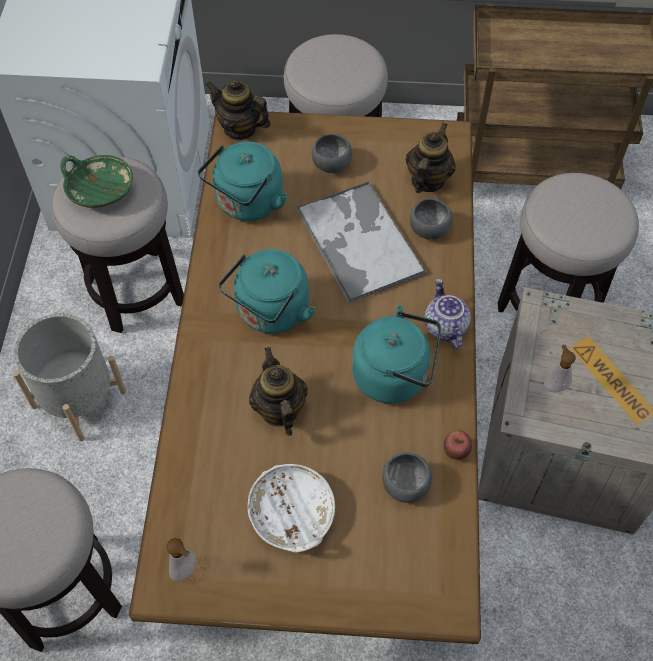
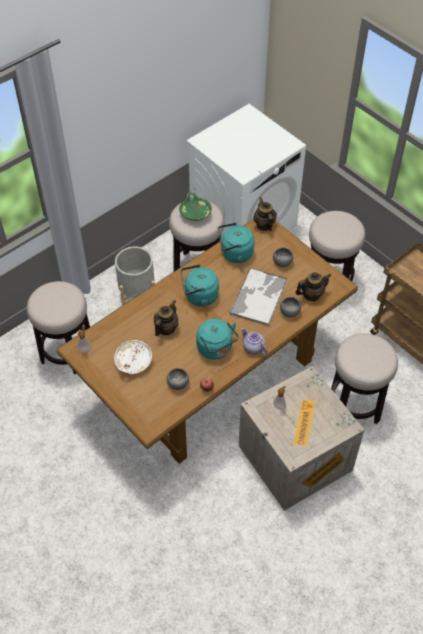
camera: 45 degrees right, 5 degrees down
teapot [424,278,471,349] -> teapot turned 75 degrees counterclockwise [241,328,268,355]

